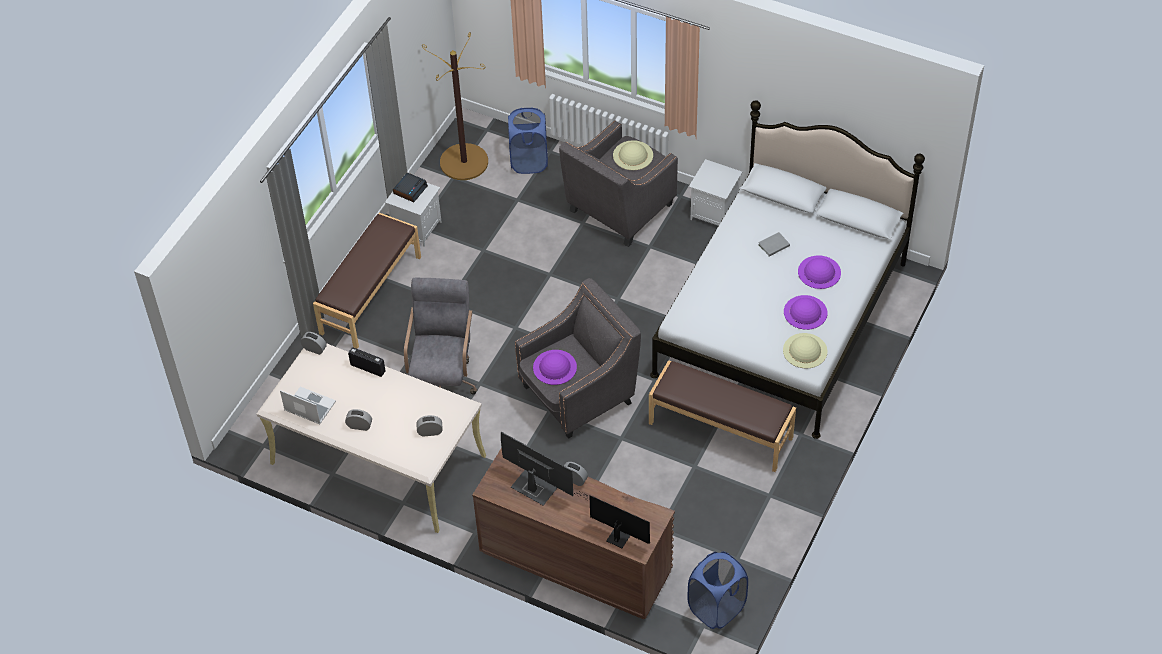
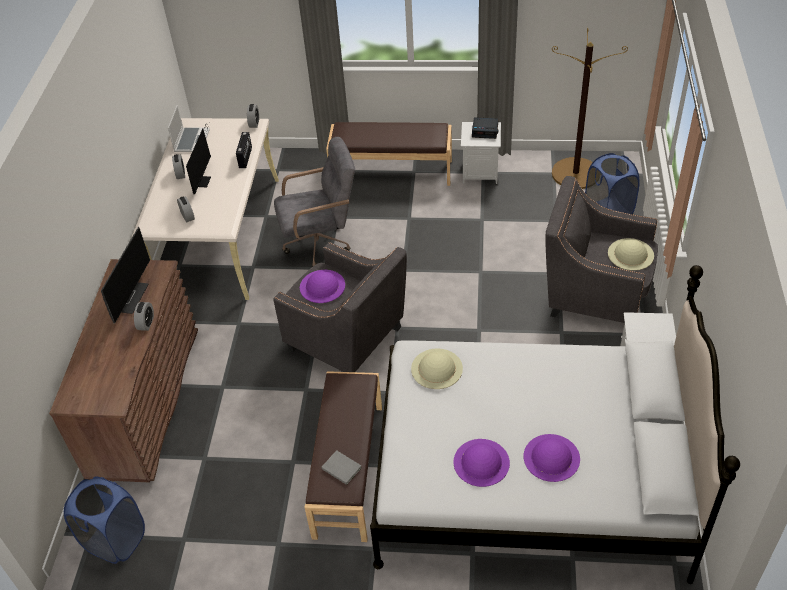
camera: 70 degrees right, 5 degrees down
monitor [571,491,650,548] -> monitor moved to [186,125,211,194]
grey book [758,232,790,256] -> grey book moved to [321,450,362,485]
beige hat [783,333,827,369] -> beige hat moved to [411,348,463,389]

